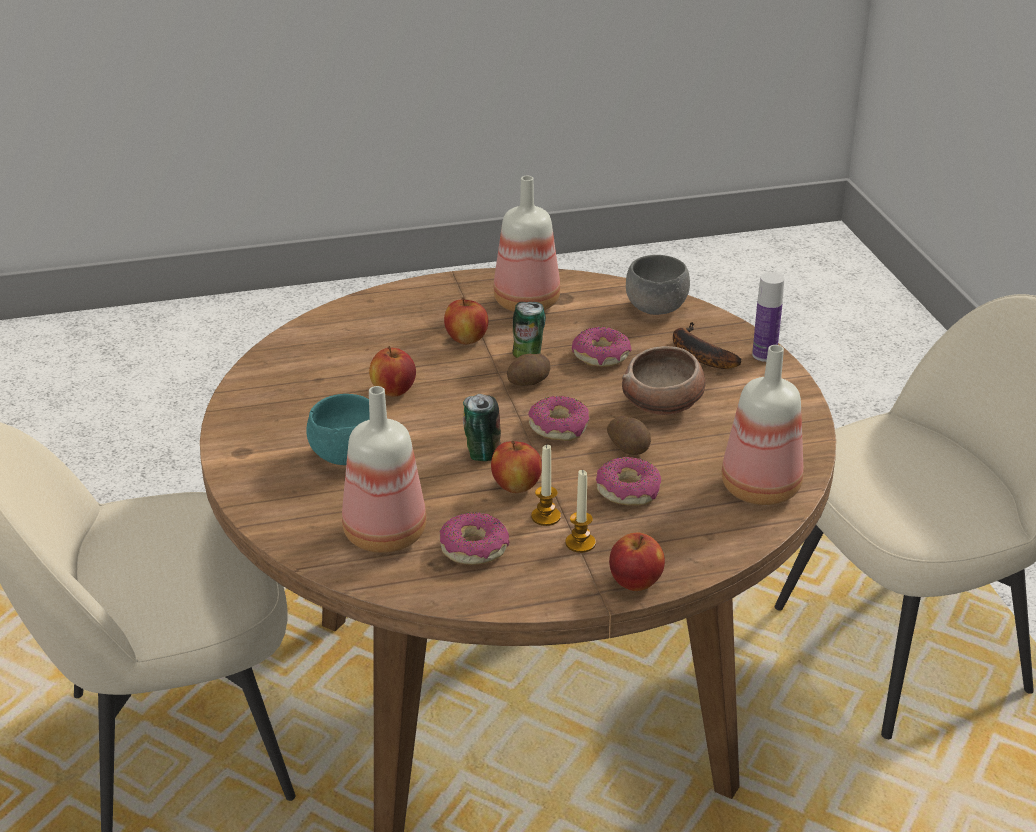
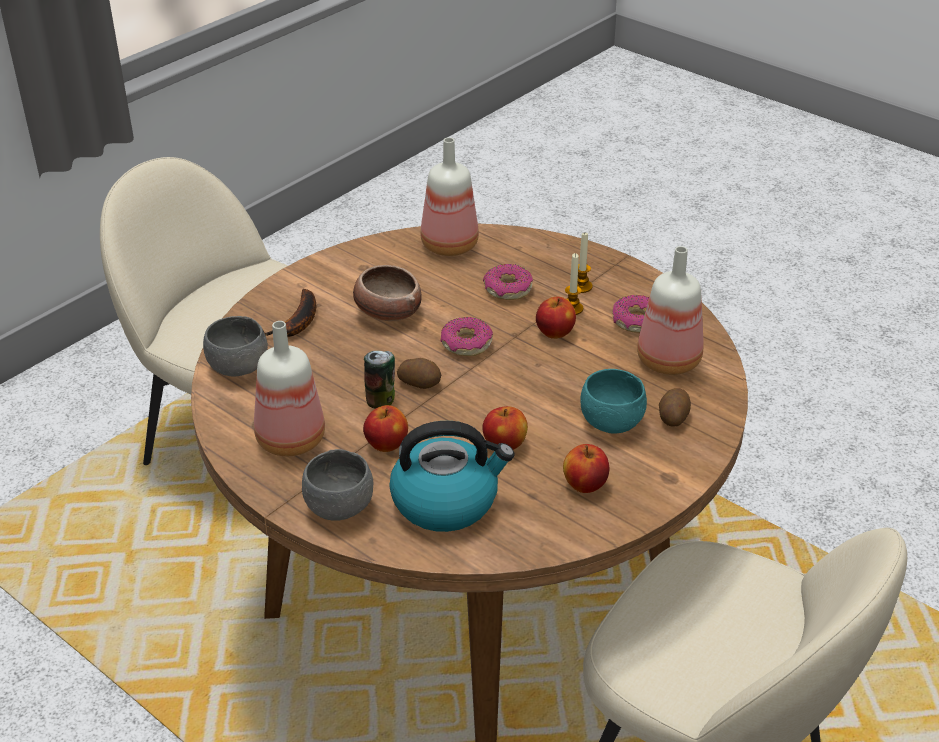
camera: 125 degrees left, 5 degrees up
can [463,394,501,461] -> none
donut [572,327,632,367] -> none
potato [607,416,651,455] -> potato moved to [659,388,691,427]
apple [609,533,665,591] -> apple moved to [563,444,609,493]
bottle [752,272,784,362] -> none
none -> grey bowl [302,449,374,521]
none -> kettle [389,421,514,532]

